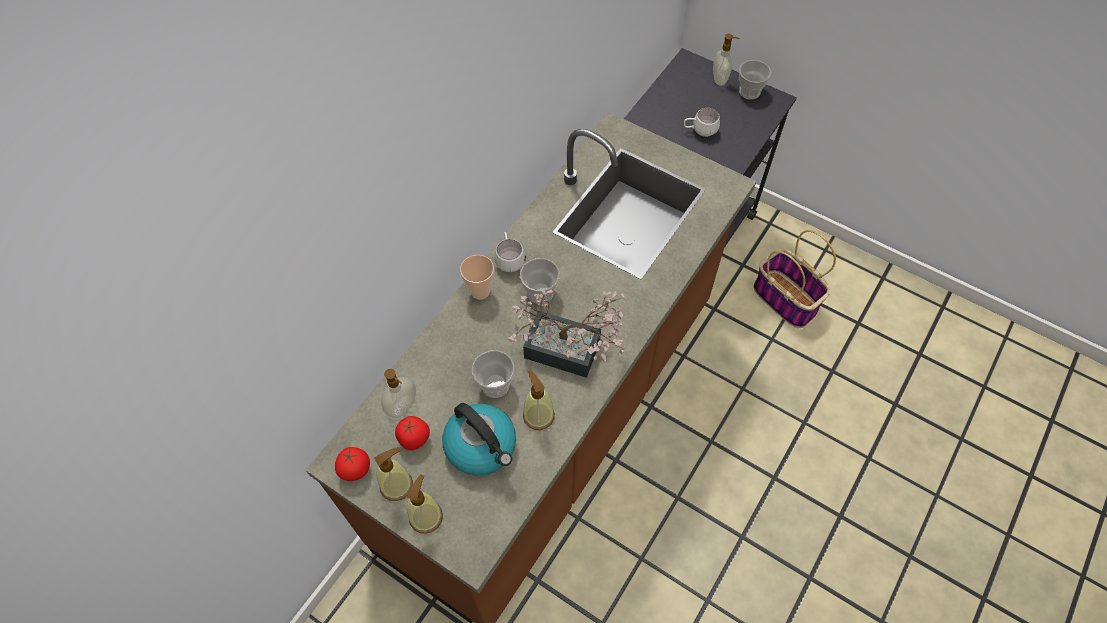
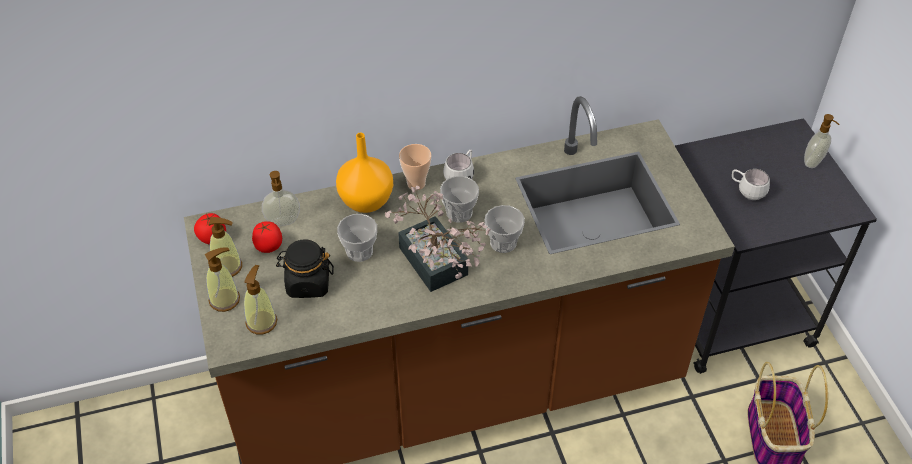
camera: 40 degrees right, 10 degrees down
kettle [442,403,516,475] -> black jar [276,239,334,298]
soap dispenser [523,370,555,430] -> soap dispenser moved to [244,265,277,335]
cup [739,60,771,100] -> cup moved to [484,205,525,253]
none -> orange vase [336,133,393,213]

